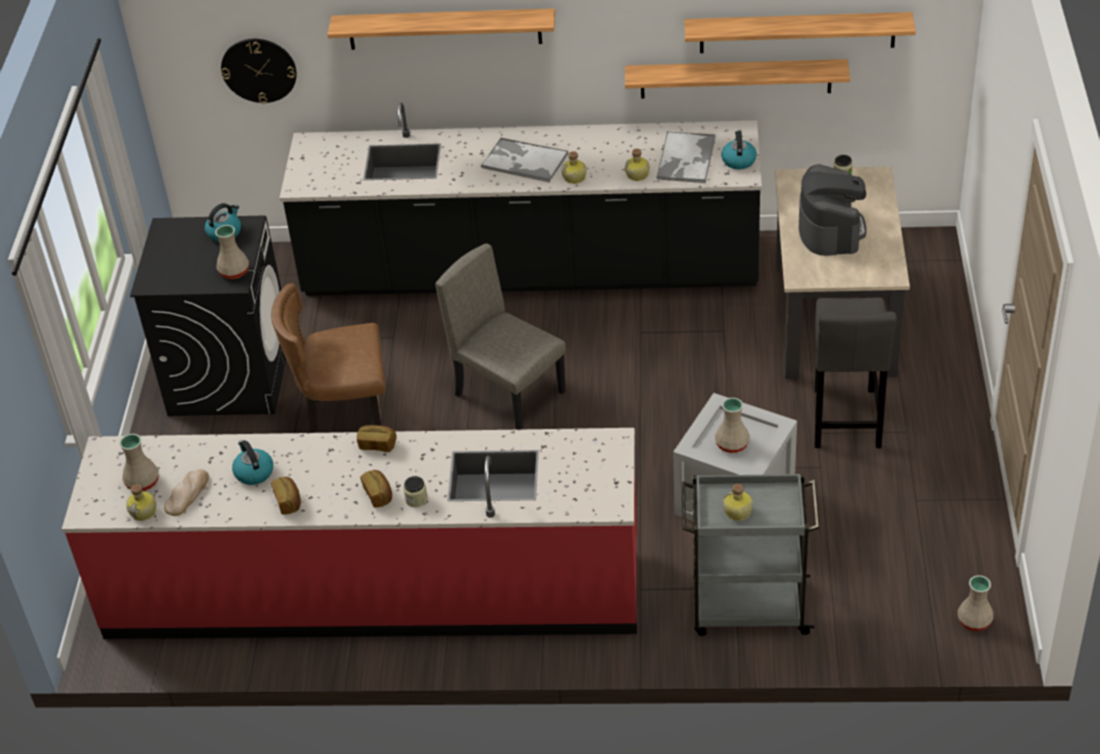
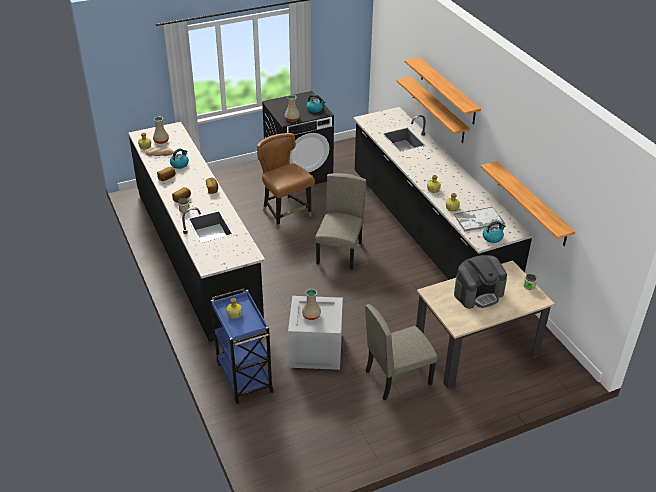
camera: 60 degrees right, 5 degrees down
red counter [62,428,637,639] -> black counter [128,122,265,342]
wall clock [221,39,297,104] -> none
tray [481,138,568,183] -> none
grey cart [682,474,820,636] -> blue cart [211,289,274,404]
shelf [684,12,916,53] -> shelf moved to [397,77,470,143]
grey stool [815,298,897,448] -> beige chair [365,304,438,400]
beige vase [957,575,994,631] -> none

